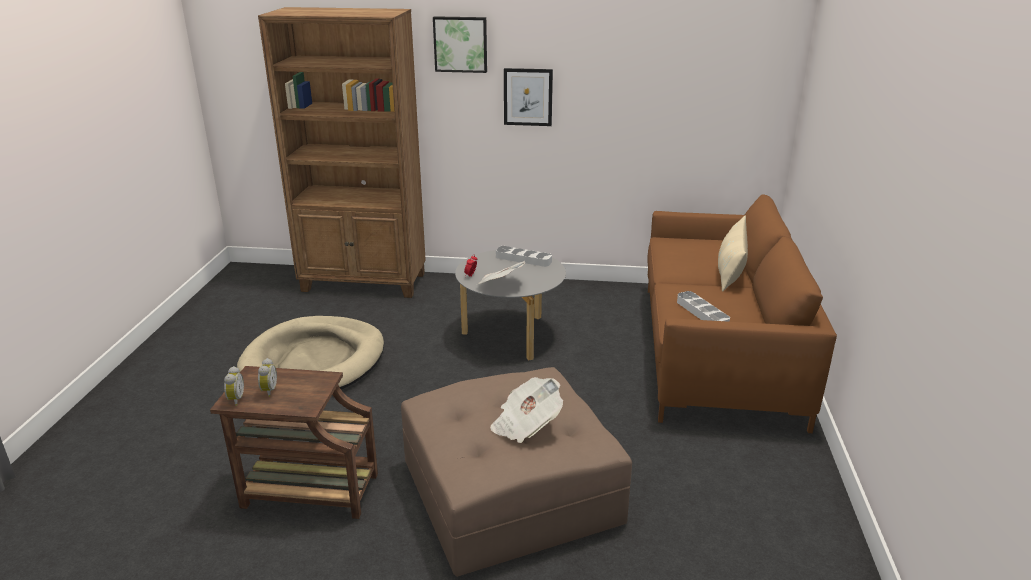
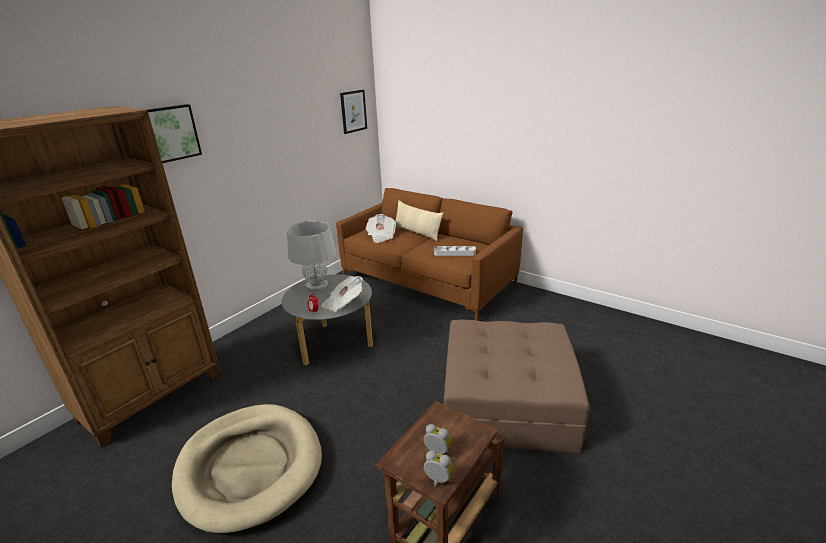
camera: 60 degrees left, 0 degrees up
newspaper [490,377,563,443] -> newspaper moved to [365,214,396,243]
grey tray [496,246,552,267] -> grey table lamp [287,221,336,291]
picture [504,68,553,126] -> picture moved to [340,90,367,134]

